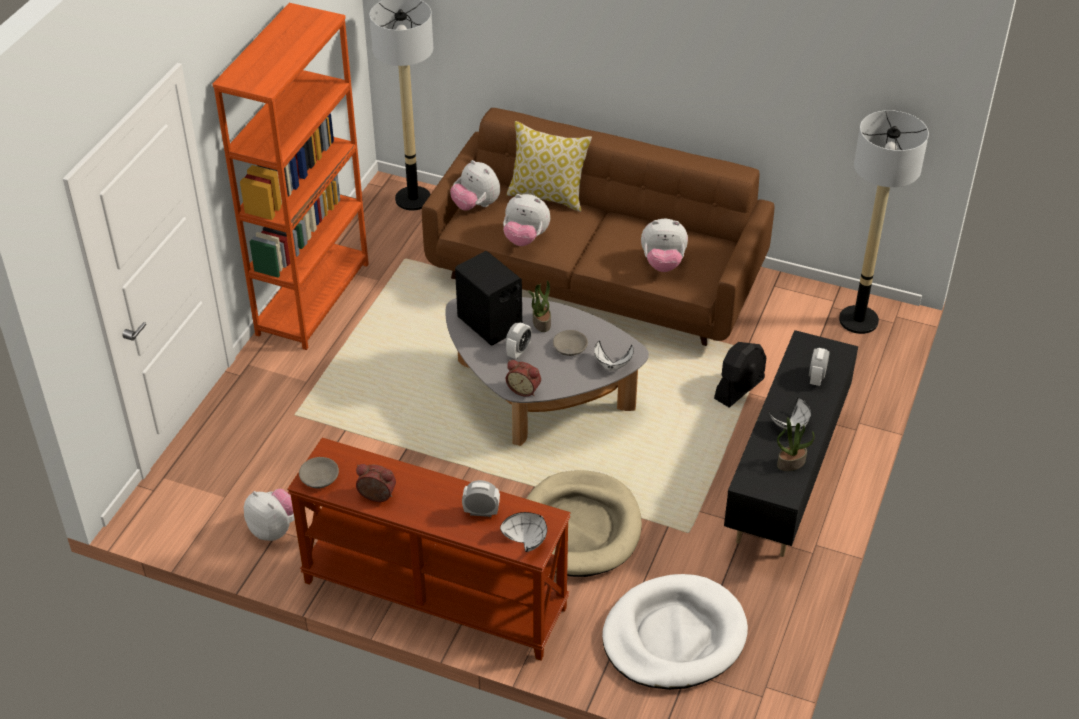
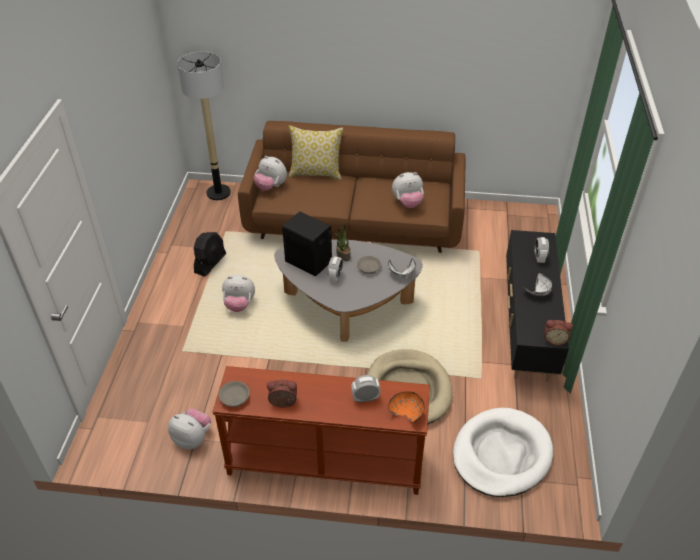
camera: 15 degrees left, 0 degrees up
orange bookcase [213,3,369,350] -> none
white bowl [500,512,547,552] -> orange bowl [388,392,424,423]
plush toy [503,194,550,246] -> plush toy moved to [222,274,255,312]
alarm clock [506,360,541,397] -> alarm clock moved to [545,320,573,345]
black fan [714,342,767,408] -> black fan moved to [194,232,226,277]
potted plant [777,417,814,471] -> none
floor lamp [839,110,929,334] -> none

